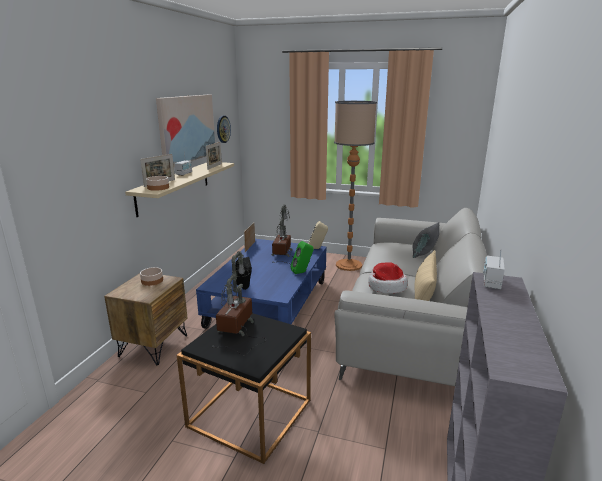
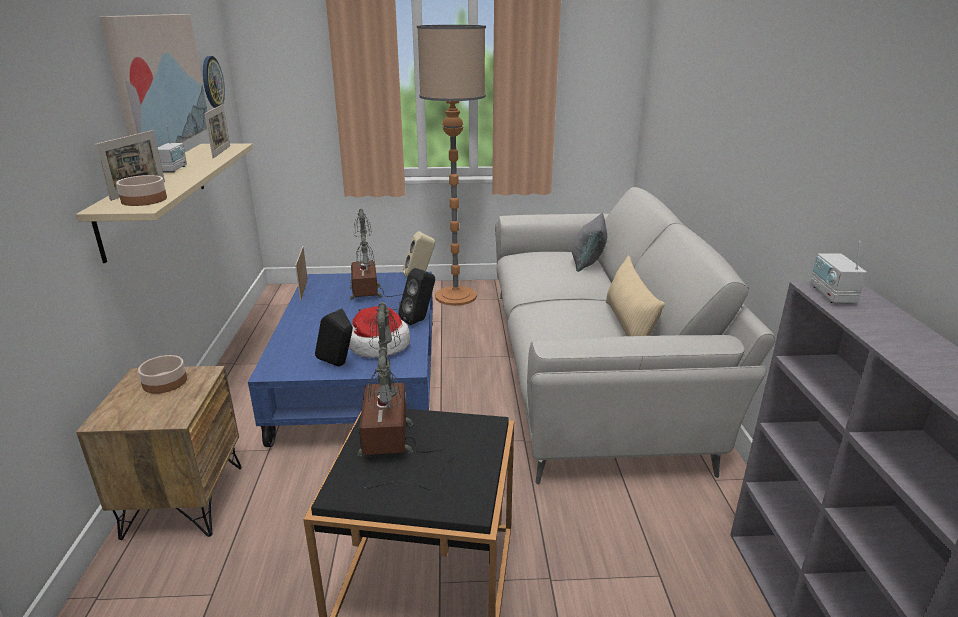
camera: 20 degrees left, 5 degrees up
green speaker [290,241,314,274] -> black speaker [398,268,435,325]
hat [368,262,408,294] -> hat moved to [349,306,410,358]

